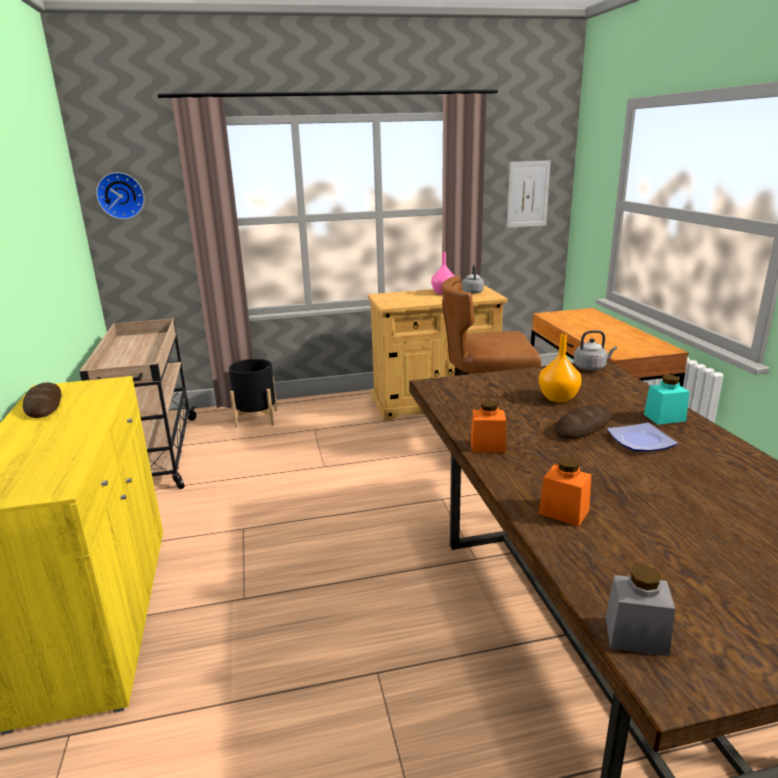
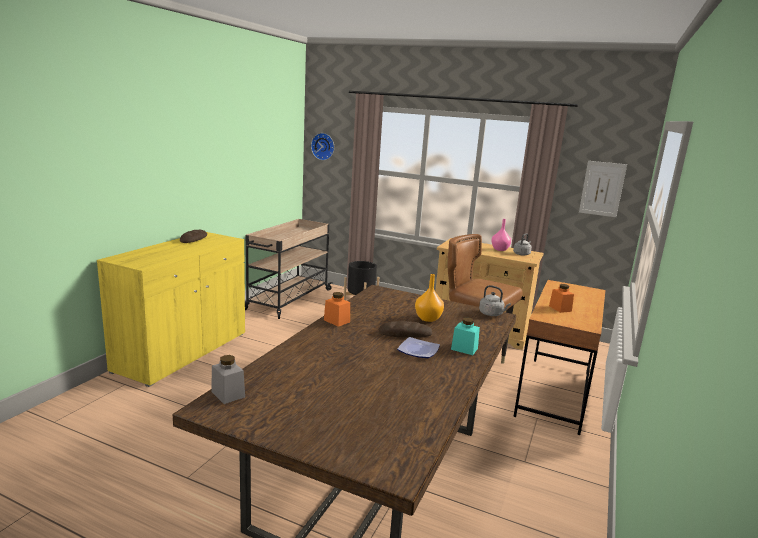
camera: 35 degrees right, 5 degrees down
orange jar [539,457,591,527] -> orange jar moved to [549,284,574,313]

